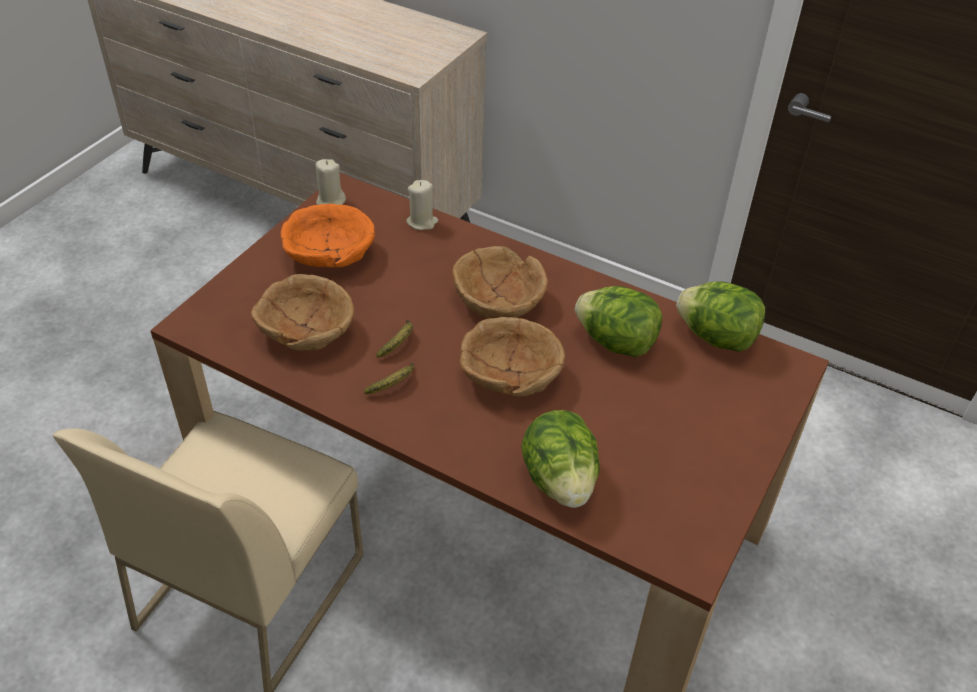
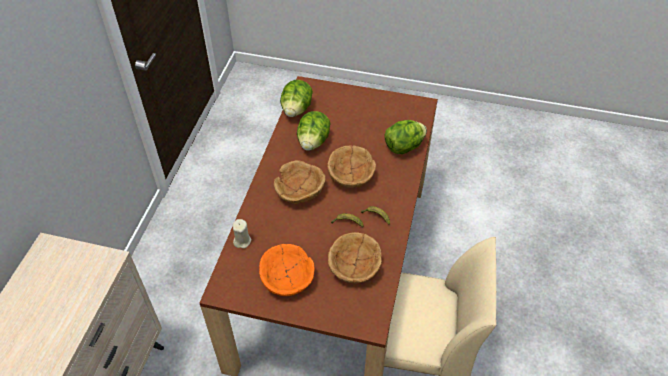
camera: 105 degrees left, 5 degrees up
beige candle [316,159,346,205] -> none

